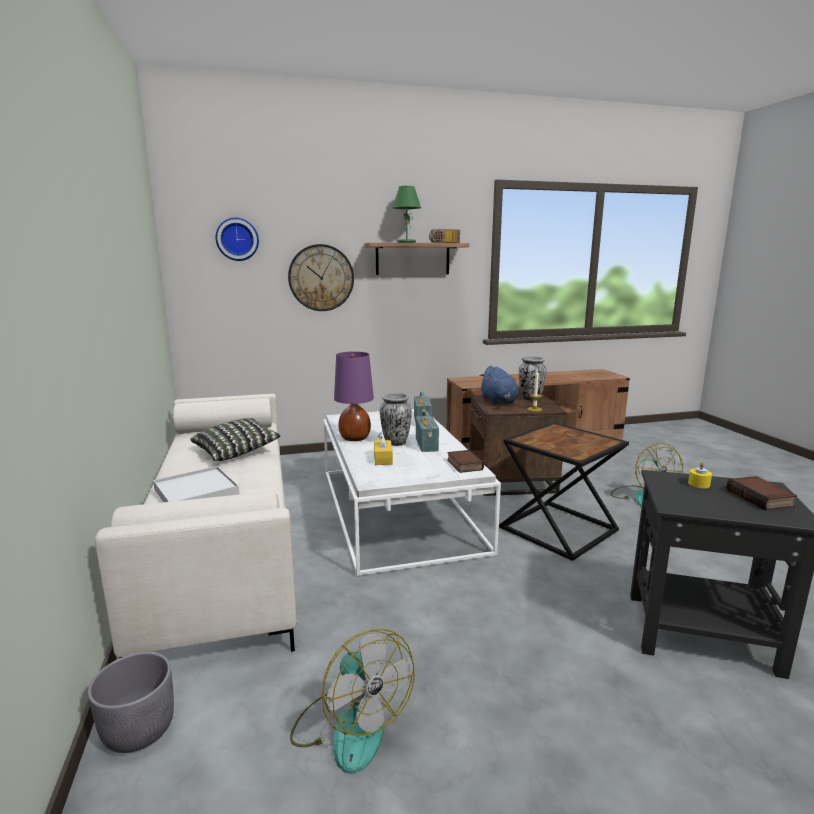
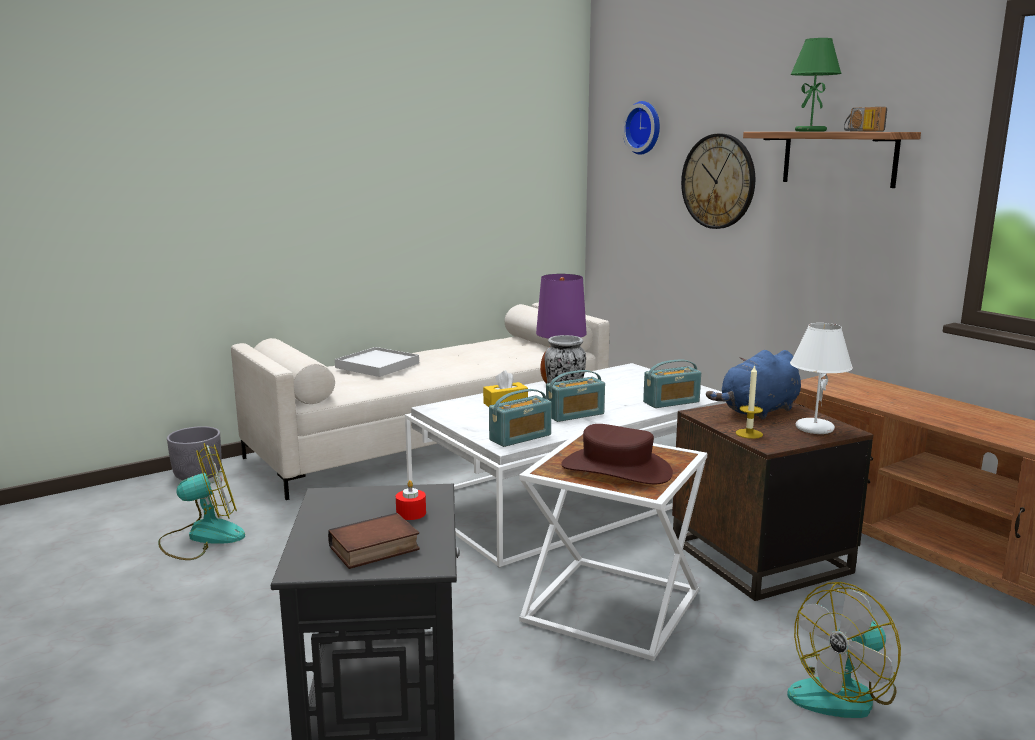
camera: 70 degrees right, 0 degrees up
pillow [190,418,281,461] -> none
fan [290,629,415,774] -> fan turned 150 degrees counterclockwise [158,443,245,560]
book [447,450,484,473] -> radio [489,389,552,447]
black side table [499,422,629,561] -> white side table [519,431,707,661]
vase [519,356,547,401] -> white table lamp [790,323,853,434]
yellow candle [688,462,712,488] -> red candle [396,480,426,520]
none -> brown hat [561,424,673,484]

